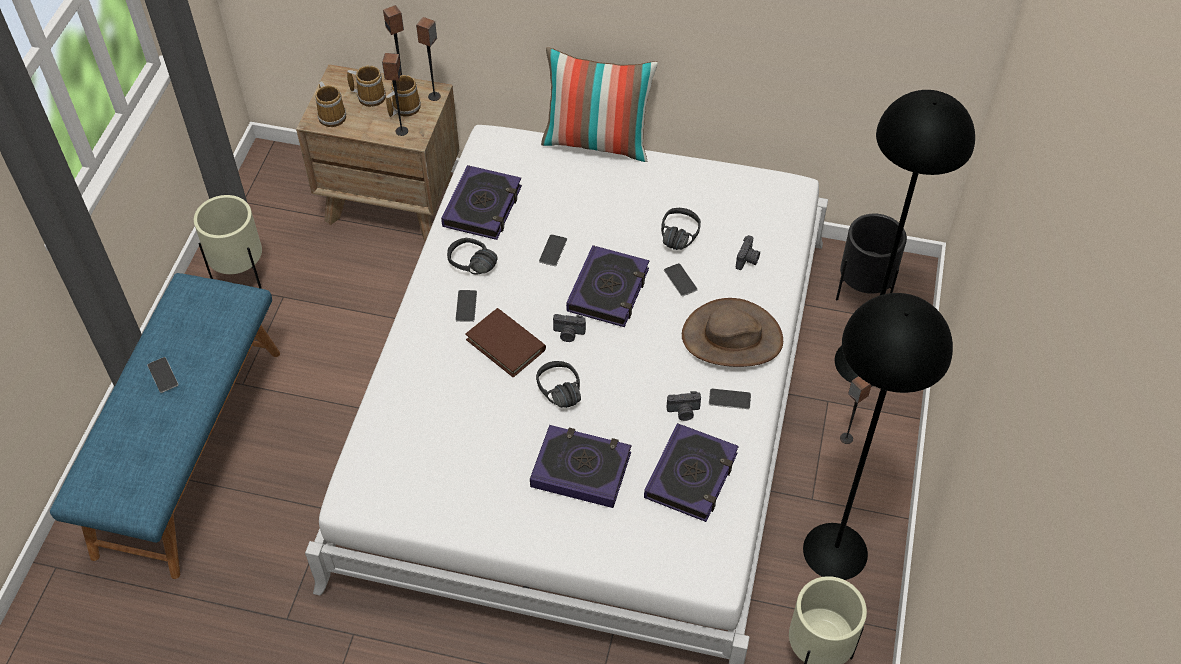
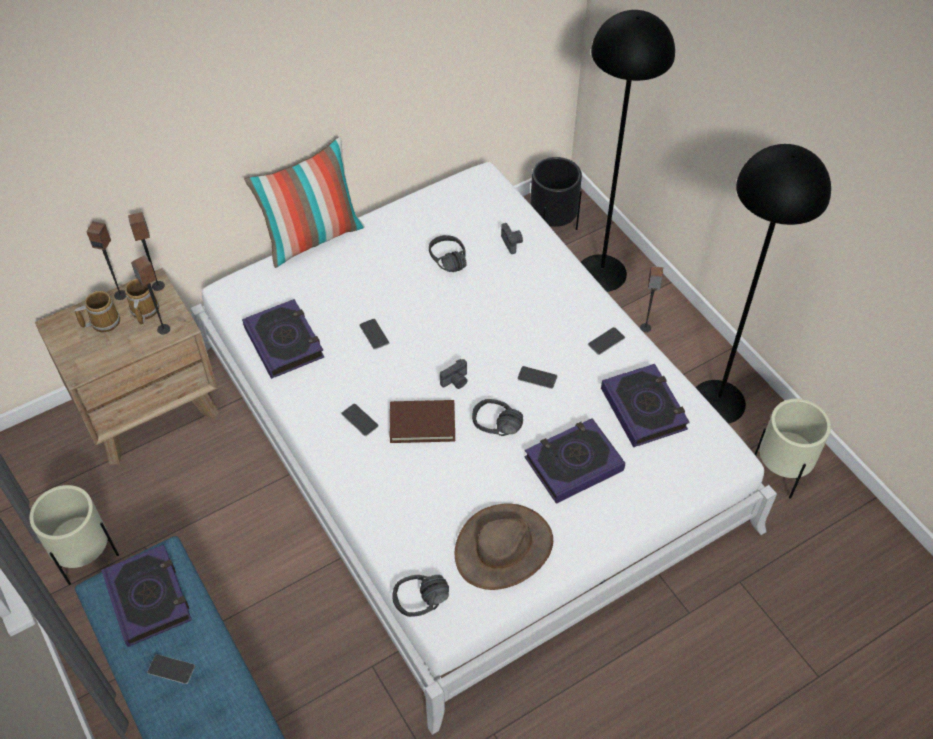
camera: 45 degrees left, 0 degrees up
mug [315,81,346,127] -> none
black headphones [447,238,498,275] -> black headphones moved to [393,575,449,617]
book [566,245,649,327] -> book moved to [101,545,192,647]
phone [664,263,698,296] -> phone moved to [517,366,557,389]
camera [667,391,701,421] -> none
brown hat [682,298,783,367] -> brown hat moved to [455,503,553,590]

